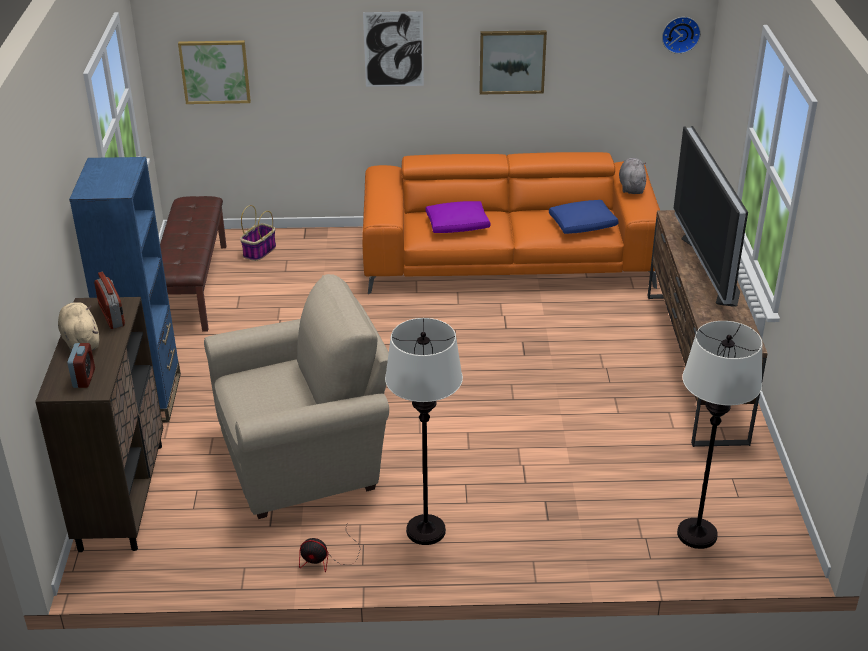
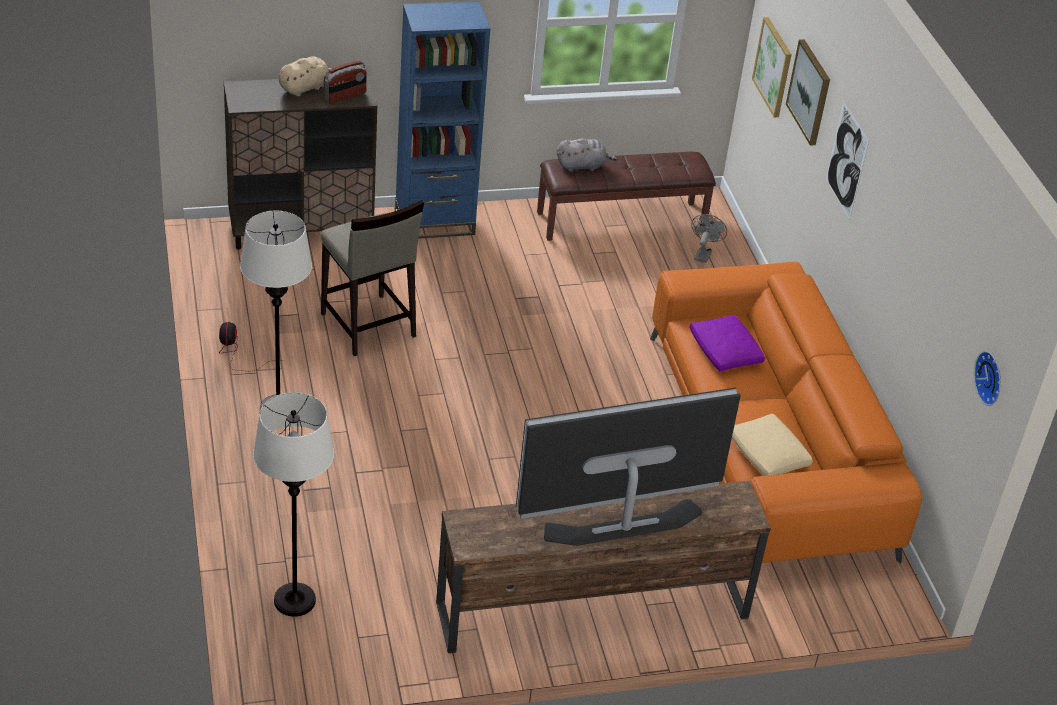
camera: 75 degrees right, 5 degrees up
alarm clock [67,343,95,388] -> none
beige armchair [204,274,389,519] -> beige stool [321,200,424,356]
basket [240,205,276,261] -> grey fan [691,214,727,263]
picture [479,30,547,95] -> picture moved to [786,39,830,146]
blue pillow [549,200,619,234] -> beige pillow [732,413,813,476]
grey plush toy [619,158,646,194] -> grey plush toy moved to [557,138,617,172]

